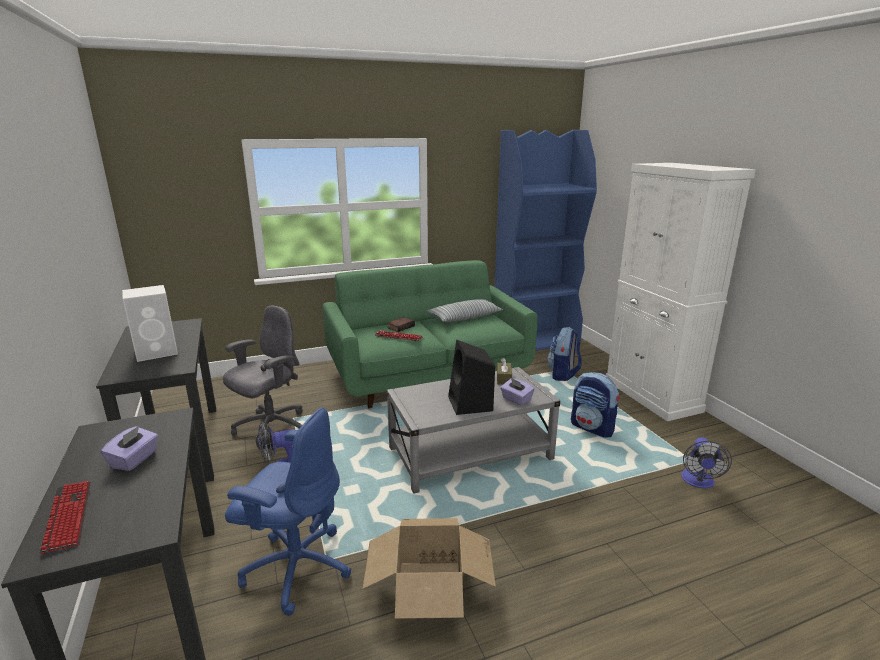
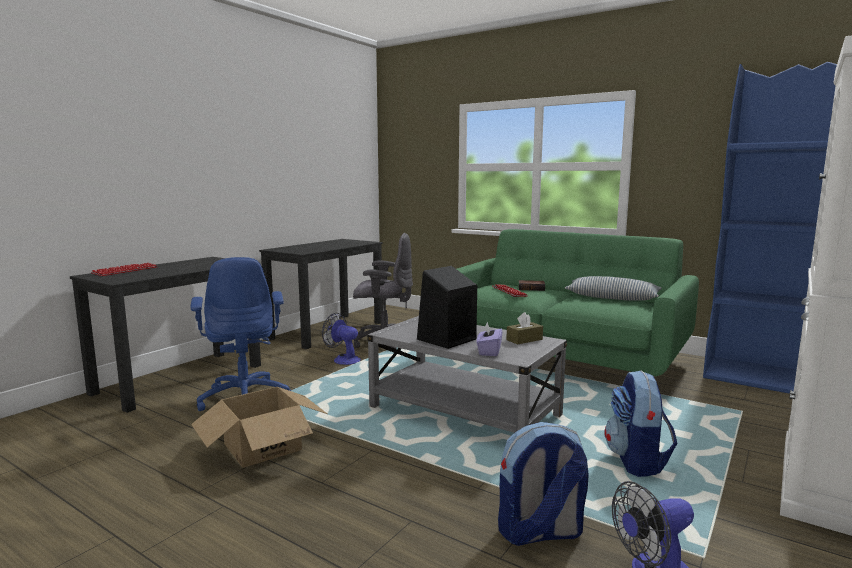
camera: 55 degrees right, 10 degrees down
purple tissue box [101,426,158,471] -> none
white speaker [122,285,178,362] -> none
backpack [547,327,581,381] -> backpack moved to [498,422,589,546]

